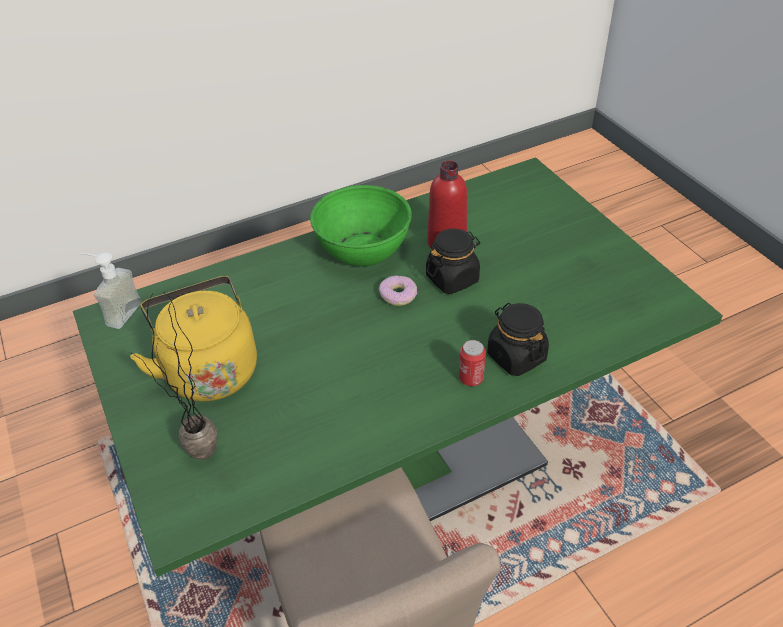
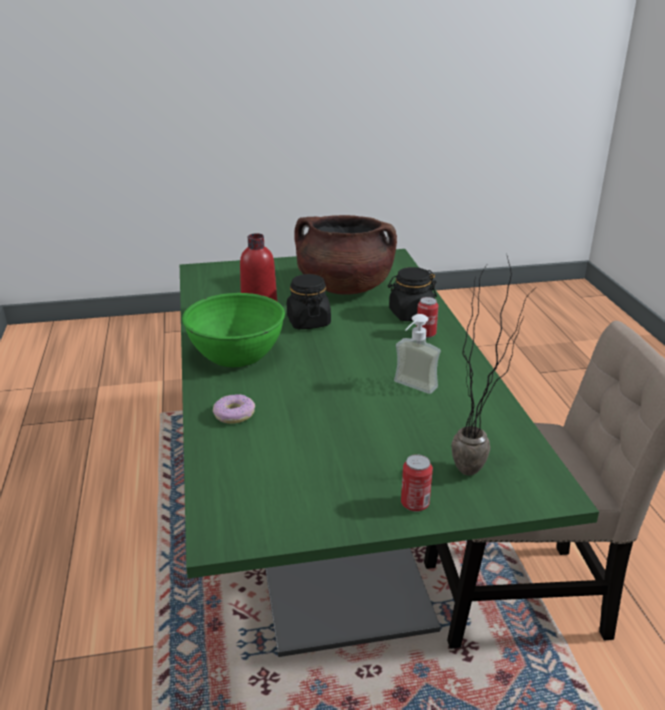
camera: 75 degrees left, 15 degrees down
soap dispenser [79,252,142,329] -> soap dispenser moved to [394,314,441,394]
yellow kettle [130,276,257,401] -> none
donut [379,275,417,306] -> donut moved to [213,394,255,424]
none -> brown cooking pot [294,215,397,295]
none -> can [401,454,433,512]

